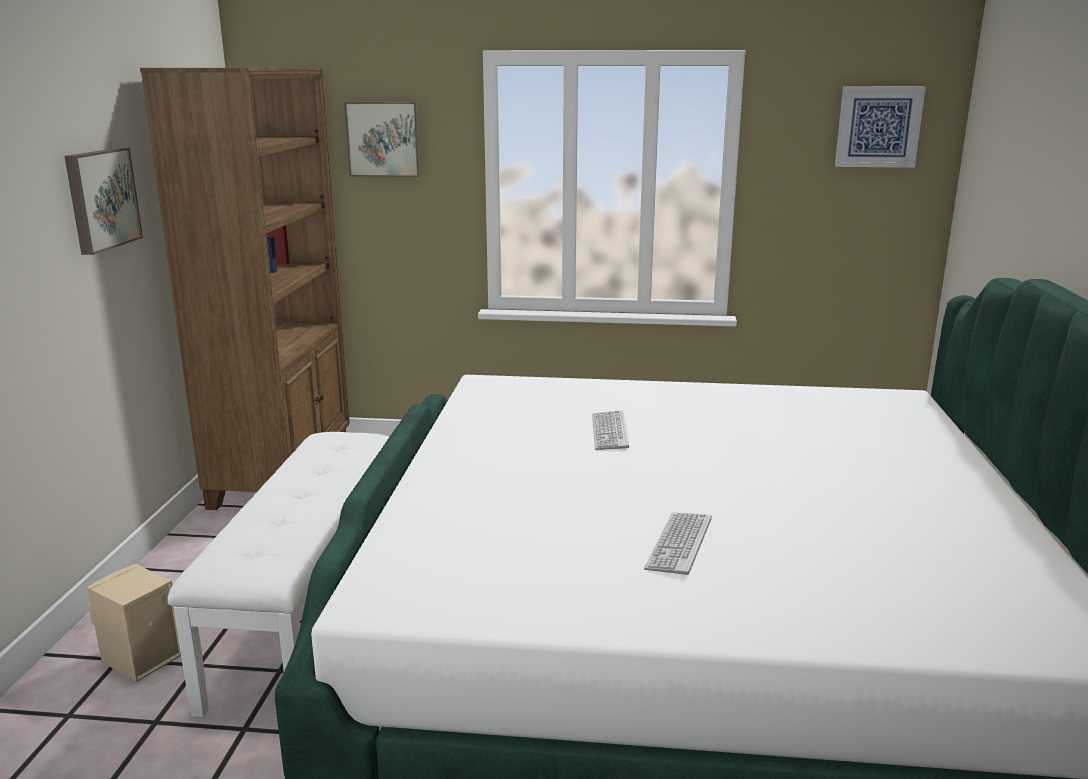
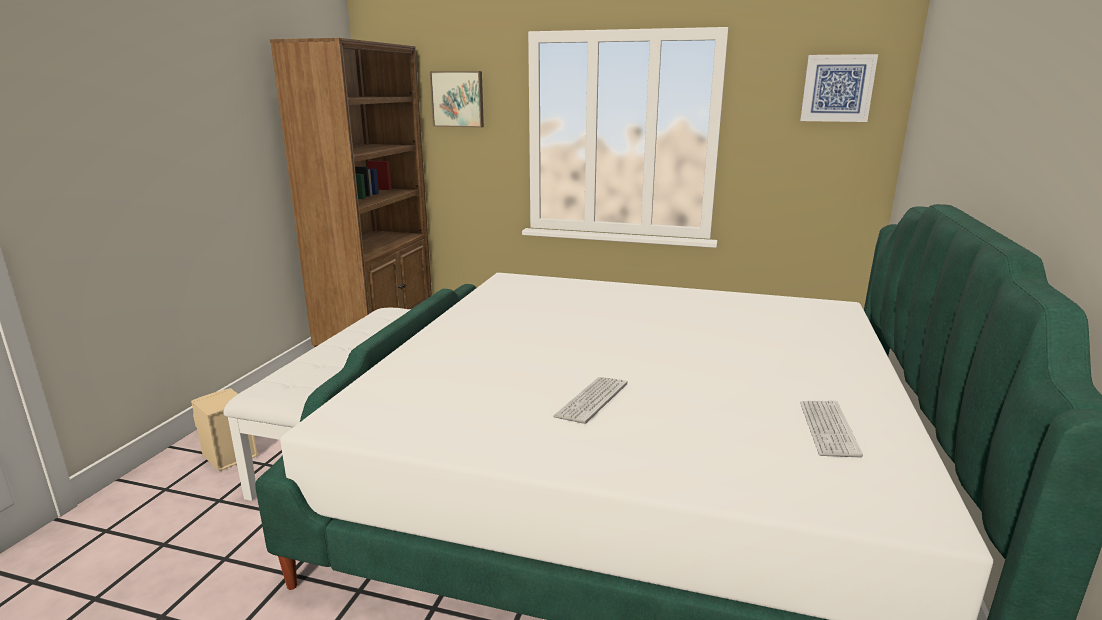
camera: 10 degrees right, 0 degrees up
picture [65,148,143,255] -> none
keyboard [592,411,629,450] -> keyboard moved to [800,401,863,458]

